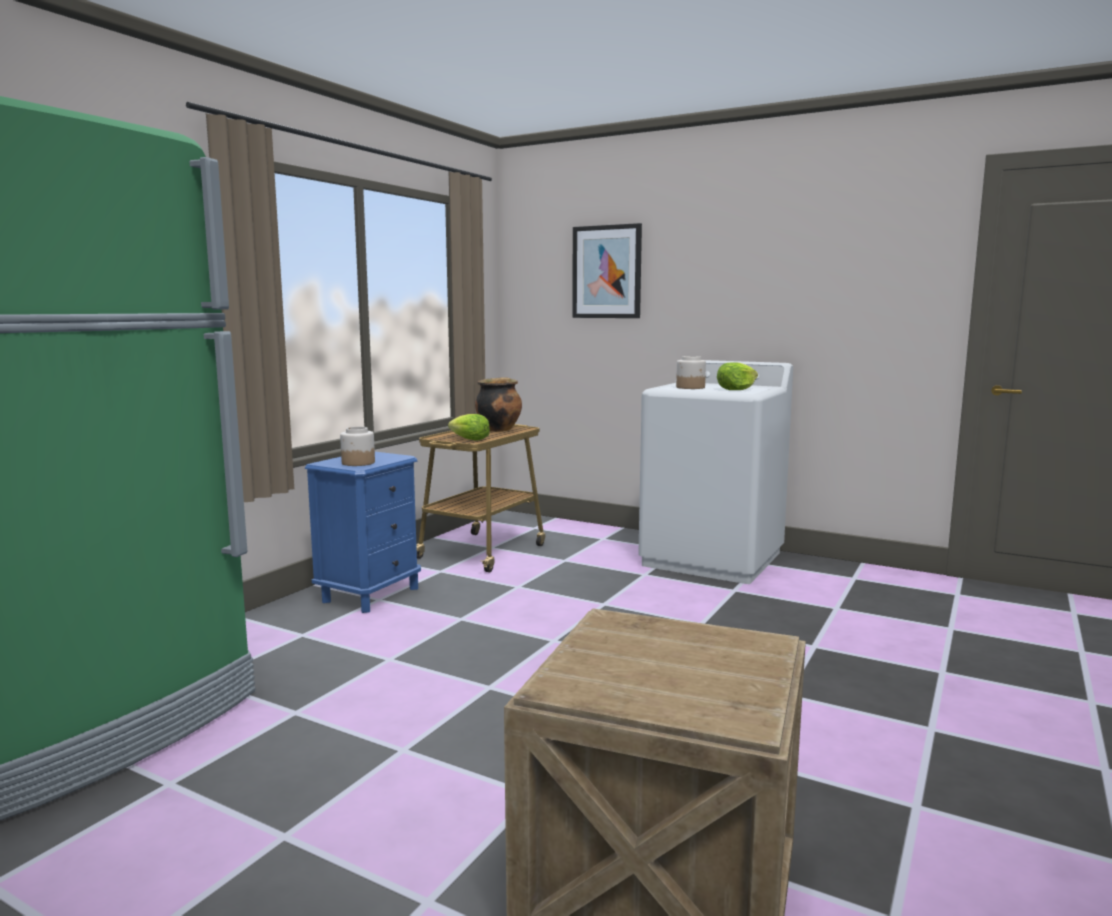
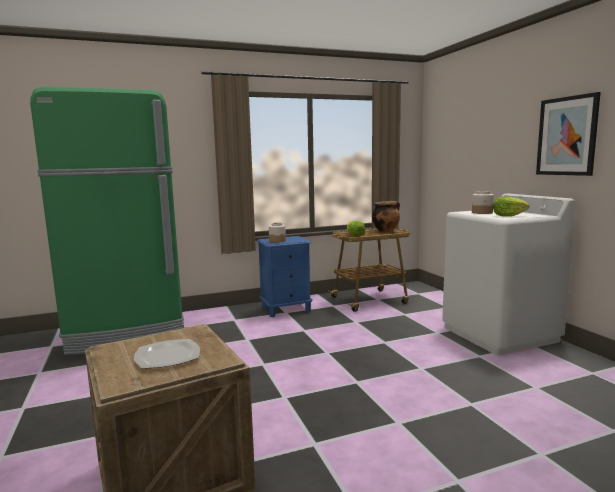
camera: 40 degrees right, 0 degrees up
picture [572,223,642,318] -> picture moved to [536,92,601,176]
none -> plate [134,339,200,369]

